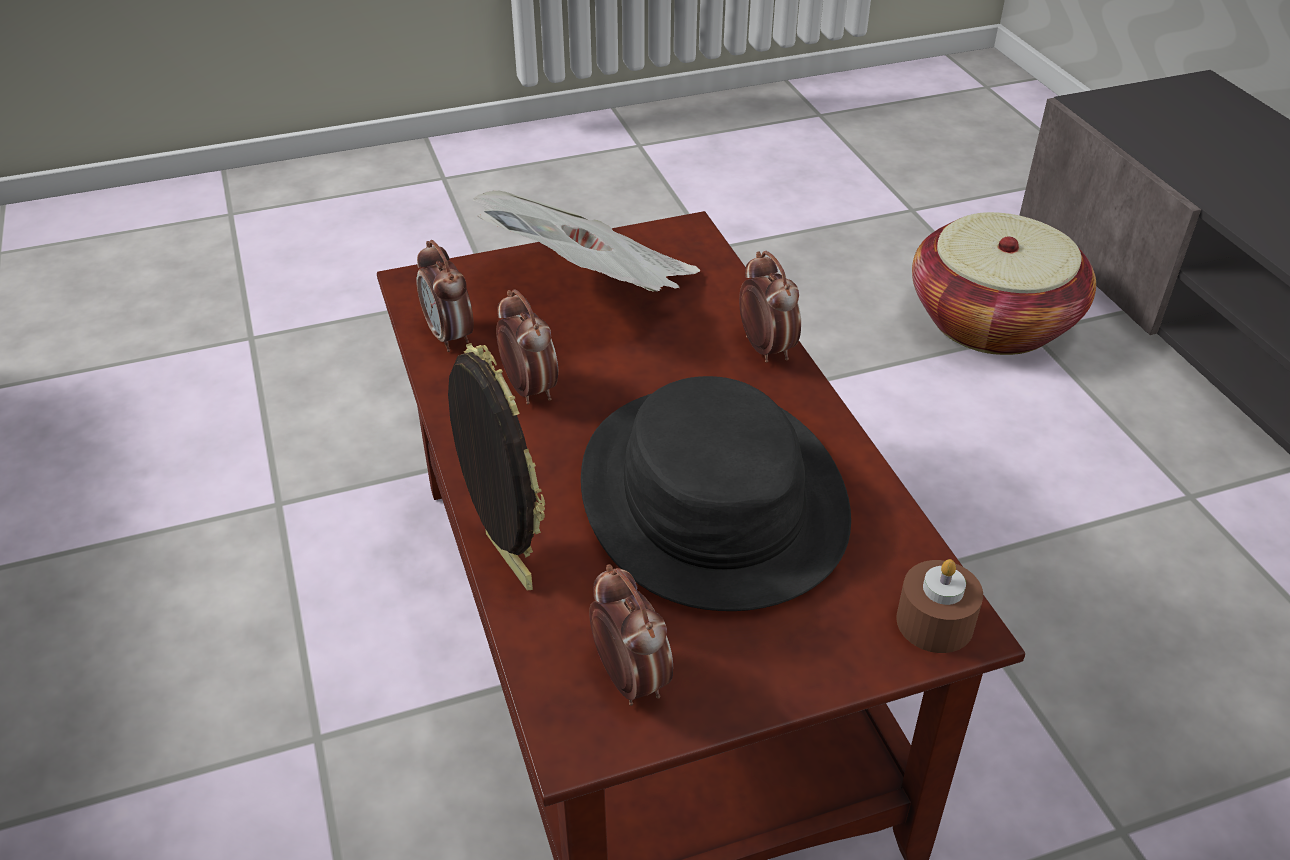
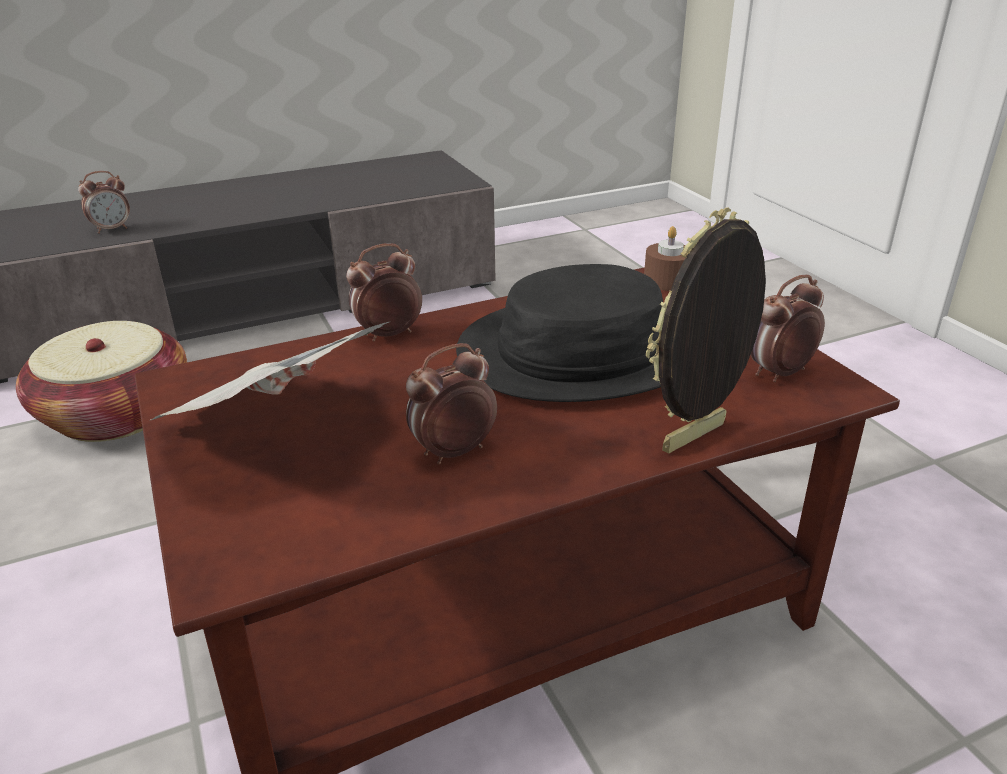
camera: 95 degrees left, 10 degrees down
alarm clock [416,240,474,352] -> alarm clock moved to [78,171,130,234]

